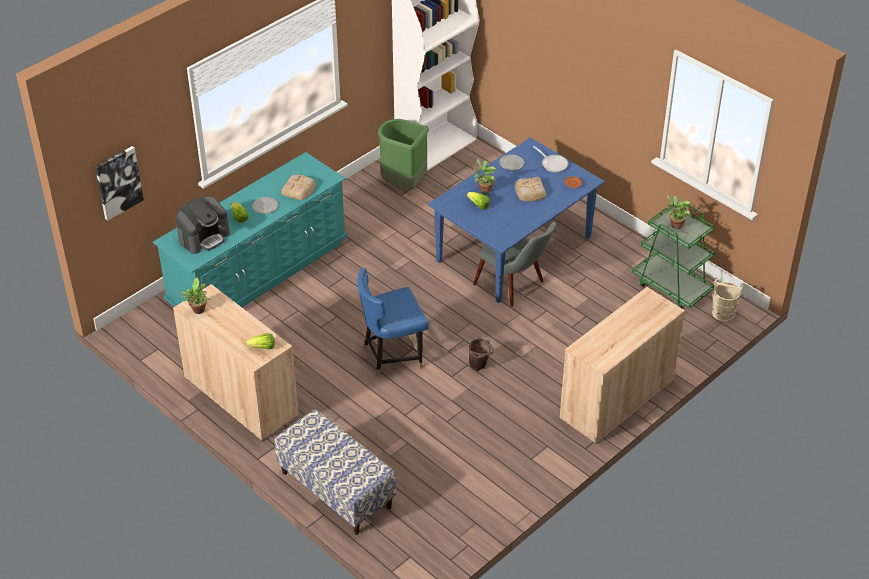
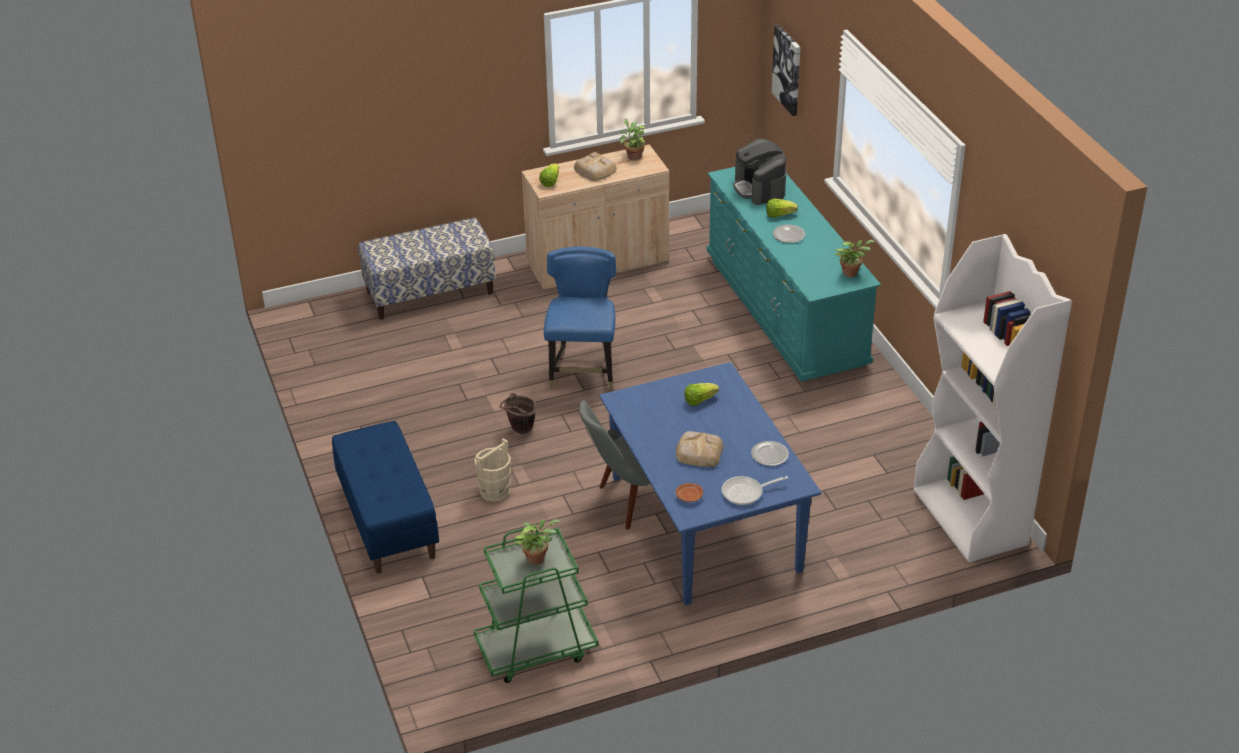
camera: 115 degrees right, 5 degrees down
bread [281,175,316,200] -> bread moved to [574,152,617,181]
green trash can [378,119,429,190] -> none
potted plant [474,159,497,194] -> potted plant moved to [835,240,875,277]
beige cabinet [560,287,685,444] -> blue bench [332,421,439,573]
beige bucket [712,279,744,322] -> beige bucket moved to [474,438,511,502]

